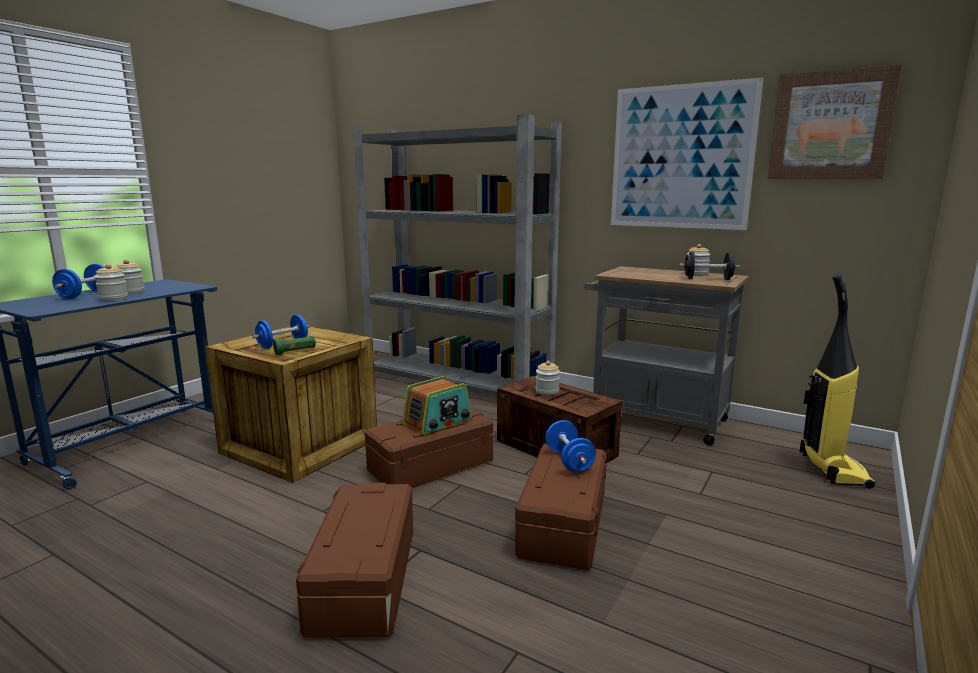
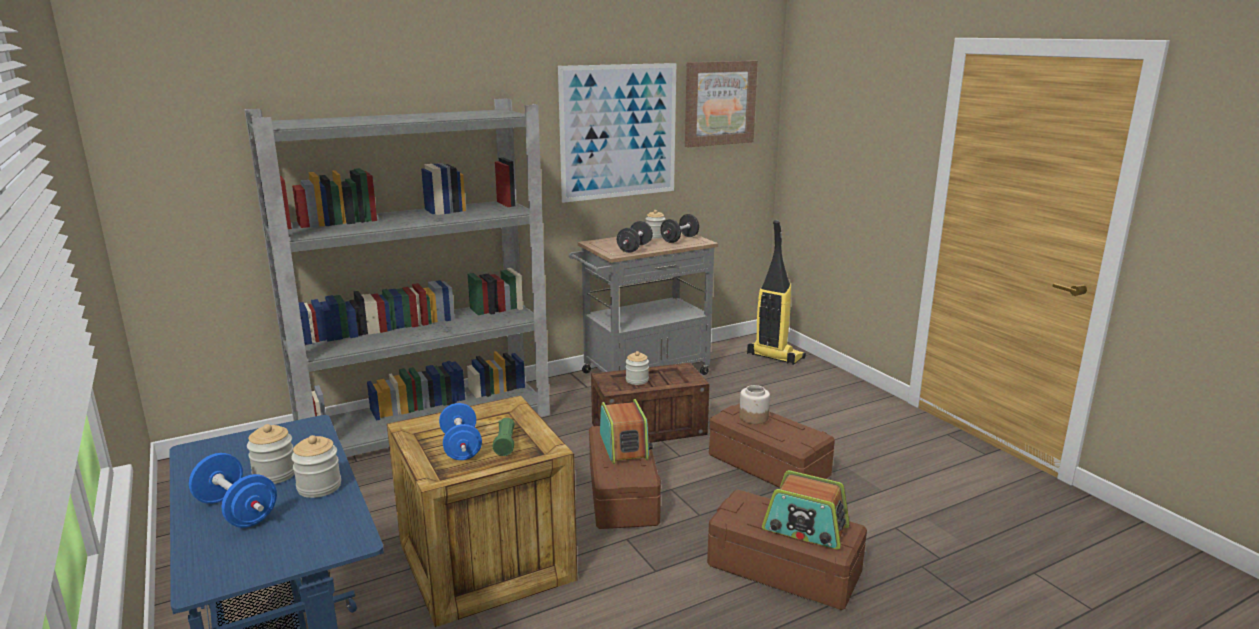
camera: 60 degrees left, 5 degrees up
blue dumbbell [545,420,596,473] -> jar [739,385,770,424]
none -> black dumbbell [617,221,653,253]
none -> radio [762,470,850,549]

